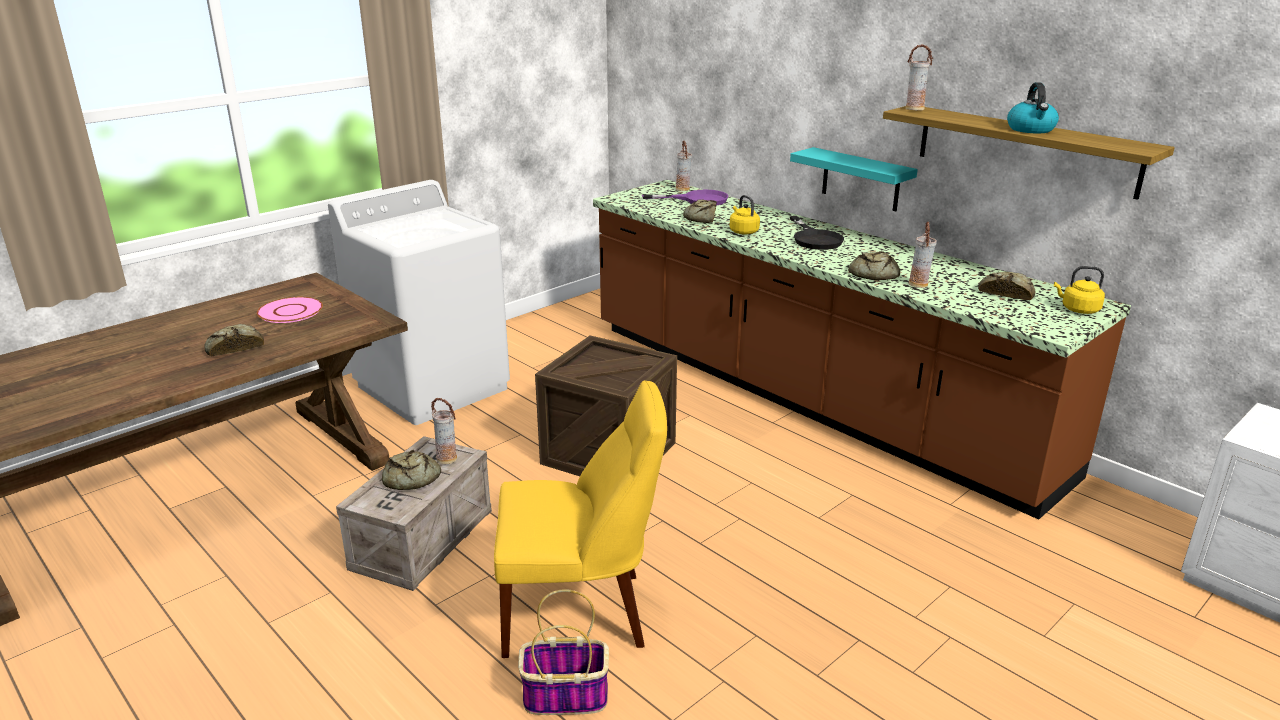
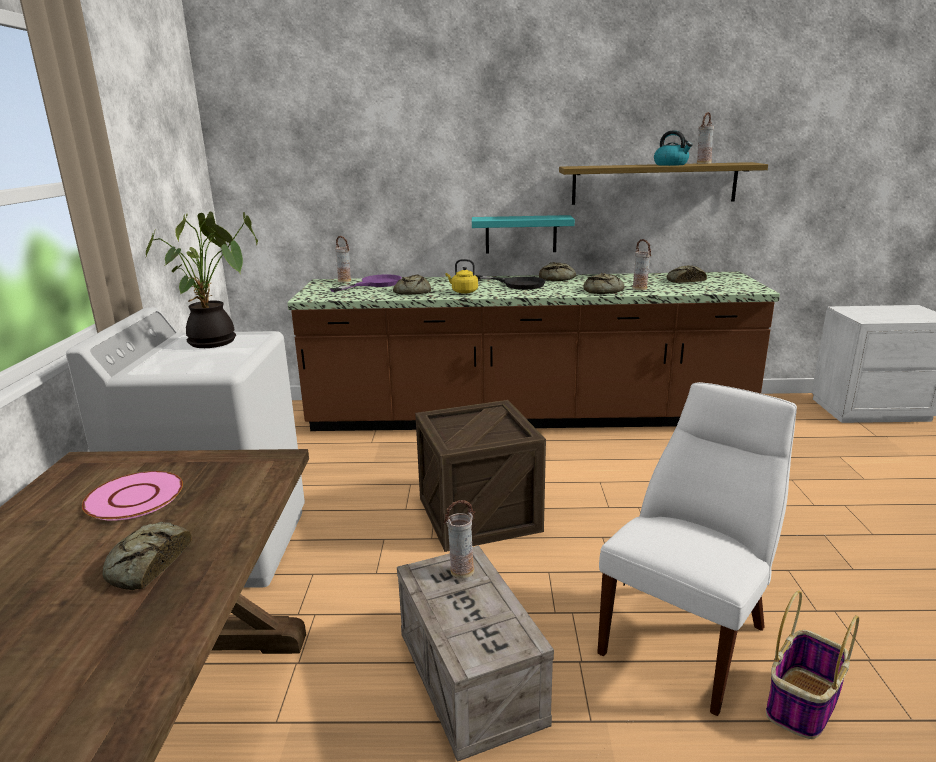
camera: 45 degrees left, 5 degrees down
bread [382,450,441,490] -> bread moved to [539,262,576,281]
yellow chair [494,380,667,658] -> white chair [597,382,797,716]
vase [906,45,933,110] -> vase moved to [697,112,714,164]
yellow kettle [1054,266,1105,314] -> none
none -> potted plant [146,211,258,348]

